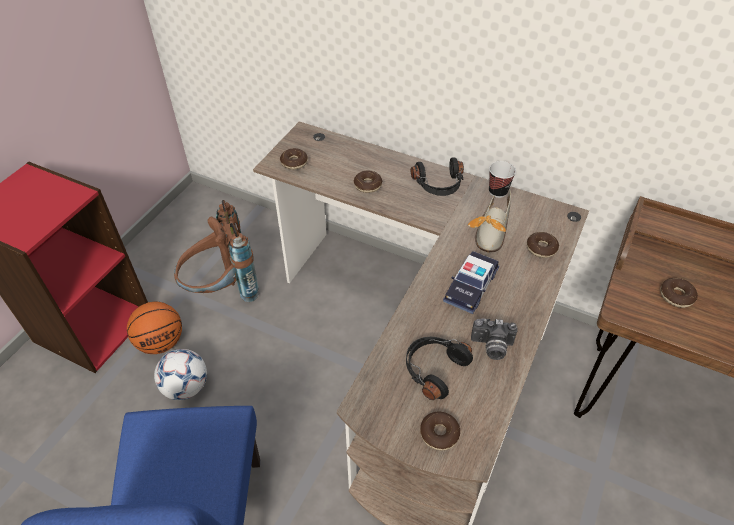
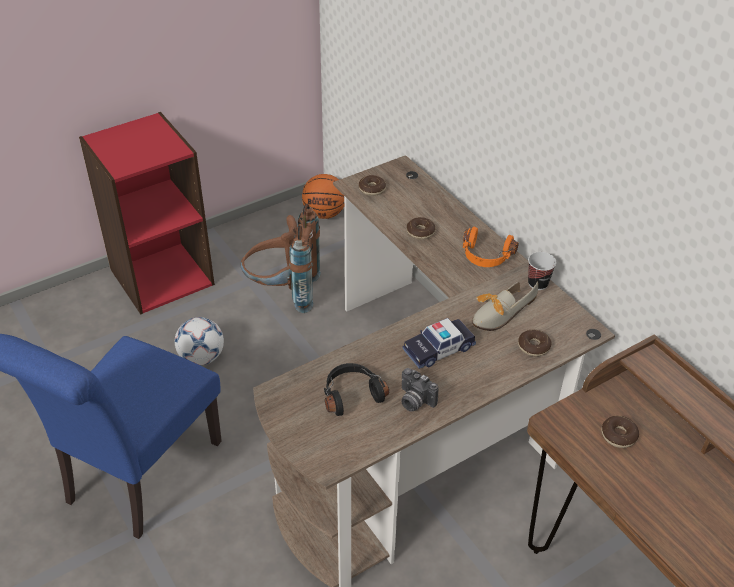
camera: 30 degrees right, 5 degrees down
basketball [127,302,182,354] -> basketball moved to [302,174,344,219]
black headphones [411,158,464,196] -> orange headphones [463,227,519,267]
donut [420,412,460,450] -> none

